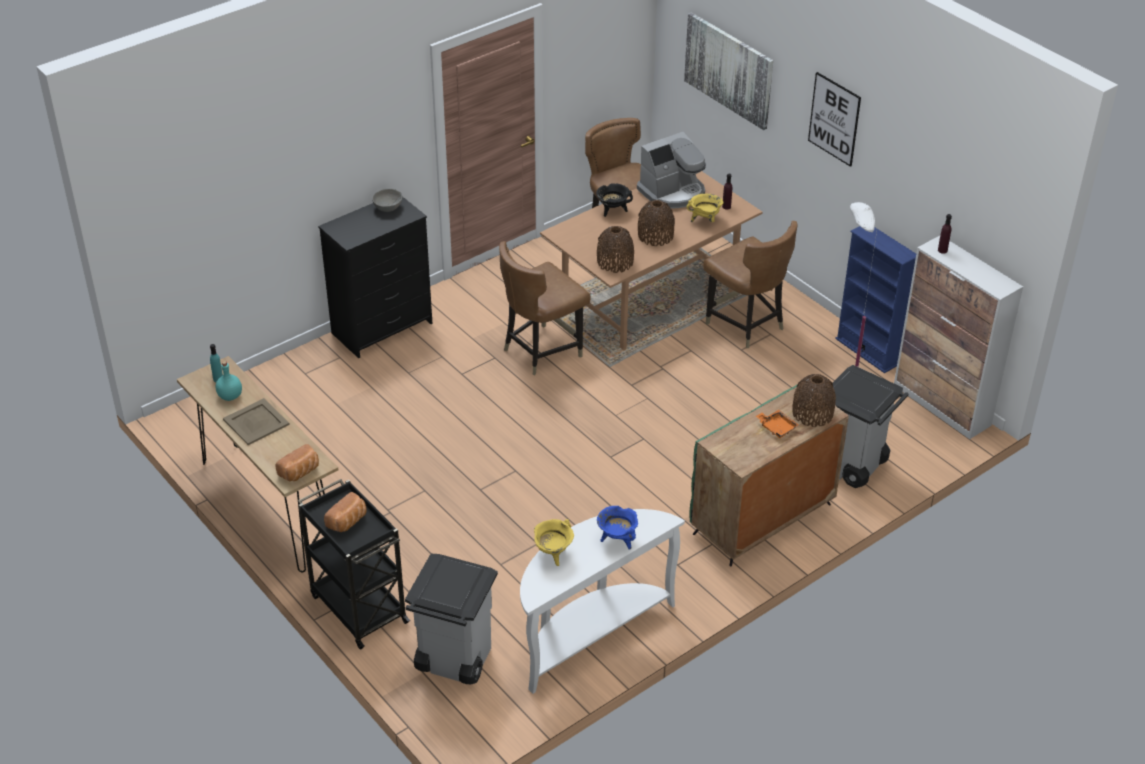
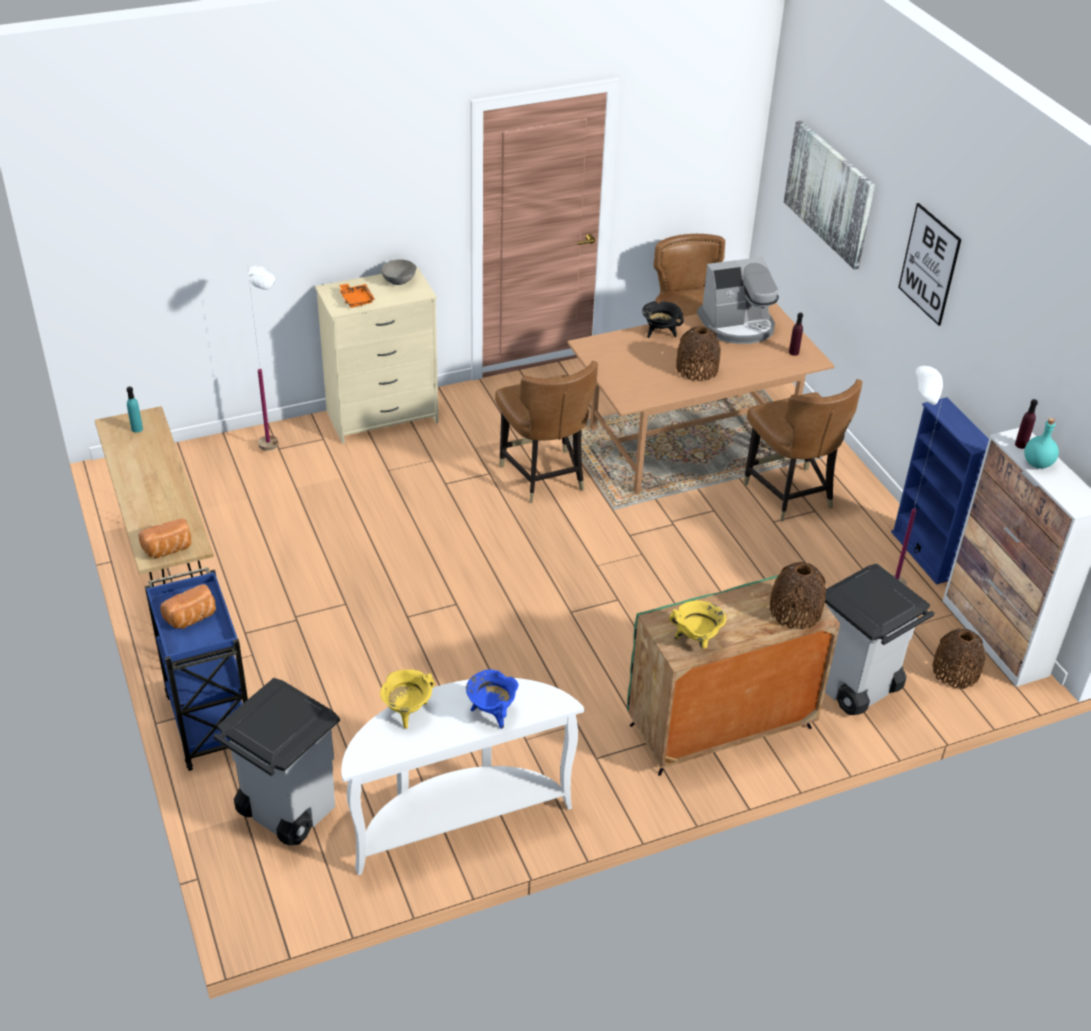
camera: 15 degrees right, 0 degrees up
turquoise bottle [216,361,242,401] -> turquoise bottle moved to [1024,418,1059,469]
beige tray [223,398,290,445] -> none
black cart [298,479,410,650] -> blue cart [145,567,248,771]
black dresser [318,196,432,358] -> beige dresser [315,267,438,444]
brown chair [499,241,591,375] -> brown chair turned 90 degrees counterclockwise [495,361,598,503]
brown vase [597,226,634,273] -> brown vase moved to [932,628,986,689]
yellow cooking pot [687,193,724,222] -> yellow cooking pot moved to [670,600,726,648]
orange tray [756,410,799,438] -> orange tray moved to [339,284,375,308]
none -> white floor lamp [248,266,279,451]

